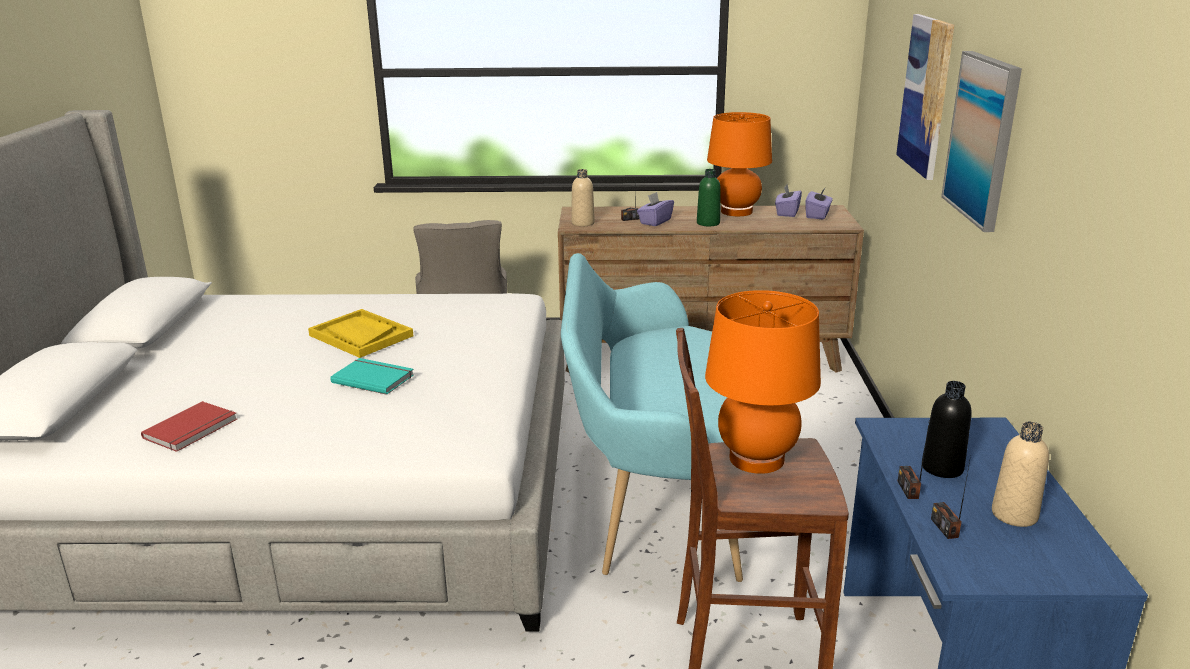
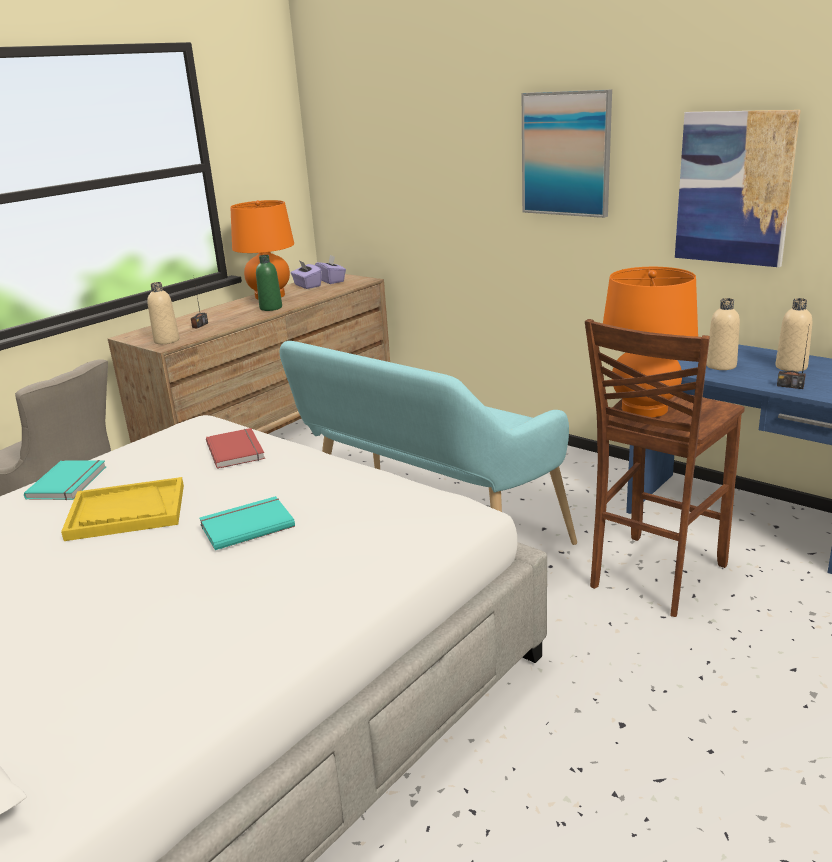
camera: 50 degrees left, 0 degrees up
red book [141,401,237,452] -> red book moved to [206,428,265,469]
purple tissue box [637,192,674,226] -> none
picture [896,14,954,180] -> picture moved to [675,110,801,267]
radio [898,424,929,499] -> none
black bottle [922,381,972,478] -> beige bottle [706,298,740,370]
none -> turquoise book [24,460,106,500]

